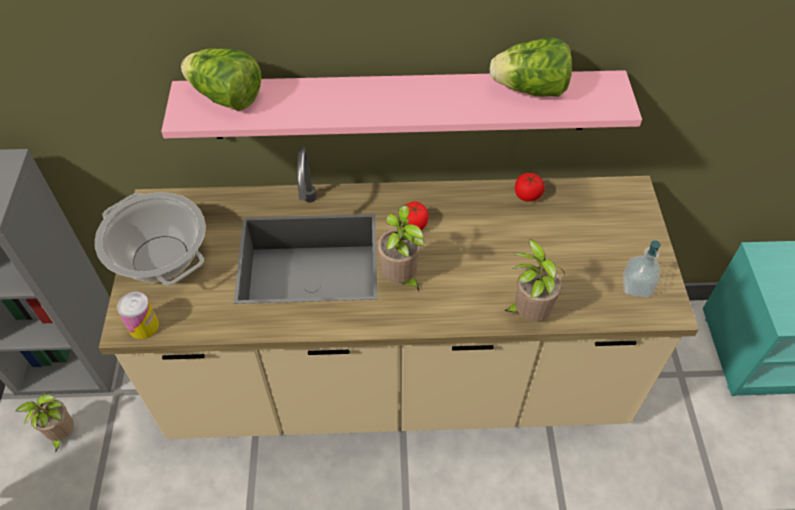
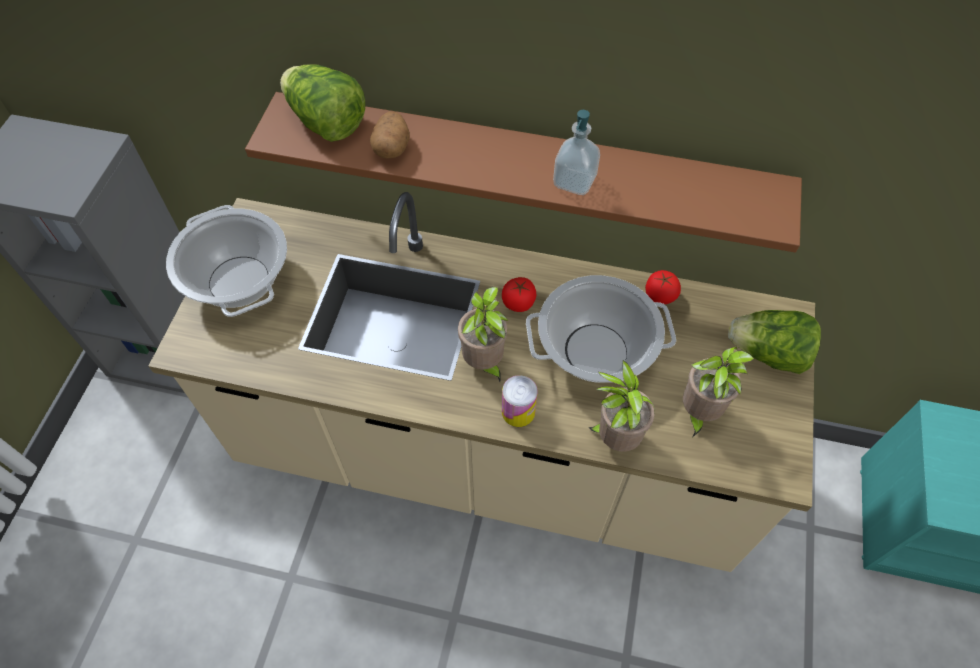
camera: 15 degrees right, 5 degrees up
potted plant [16,391,74,452] -> potted plant moved to [683,347,755,437]
can [117,292,159,339] -> can moved to [502,375,538,427]
pink shelf [161,70,642,139] -> brown shelf [245,92,802,252]
lettuce [490,38,572,97] -> lettuce moved to [728,310,821,374]
soap dispenser [623,240,661,298] -> soap dispenser moved to [553,110,600,195]
none -> potato [370,111,410,159]
none -> cooking pot [526,275,676,383]

